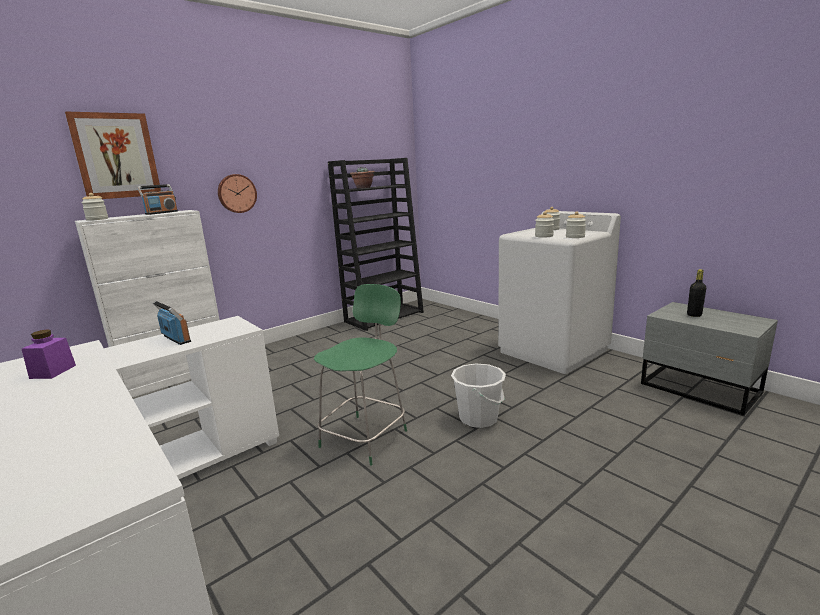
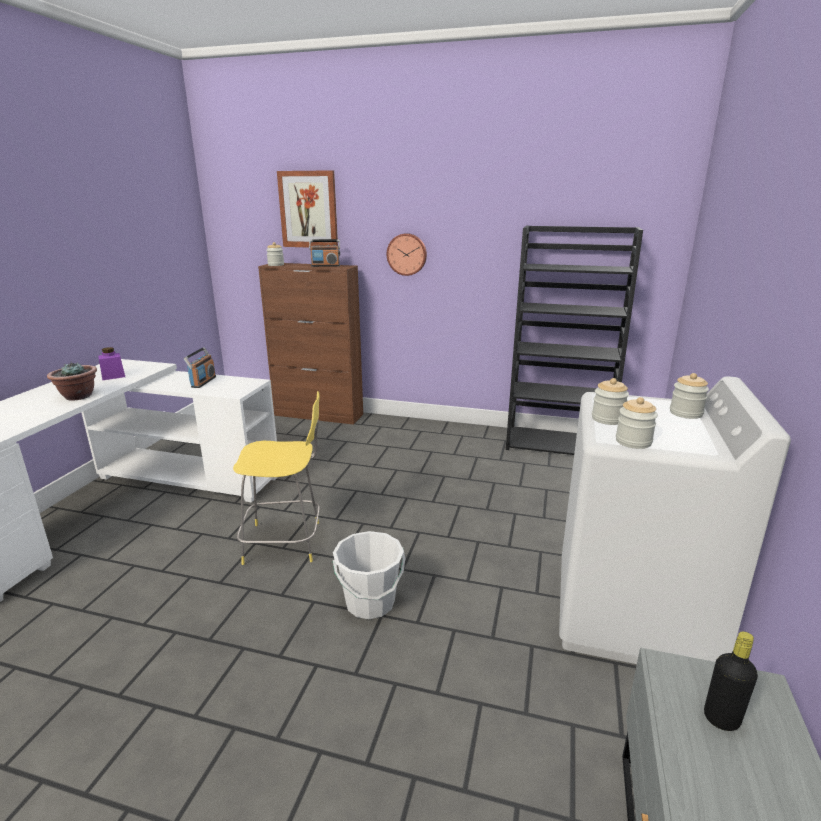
camera: 55 degrees right, 5 degrees up
white cabinet [75,210,220,397] -> brown cabinet [258,263,363,425]
green stool [314,284,407,466] -> yellow stool [233,391,320,565]
potted plant [350,167,375,188] -> potted plant moved to [47,362,97,401]

